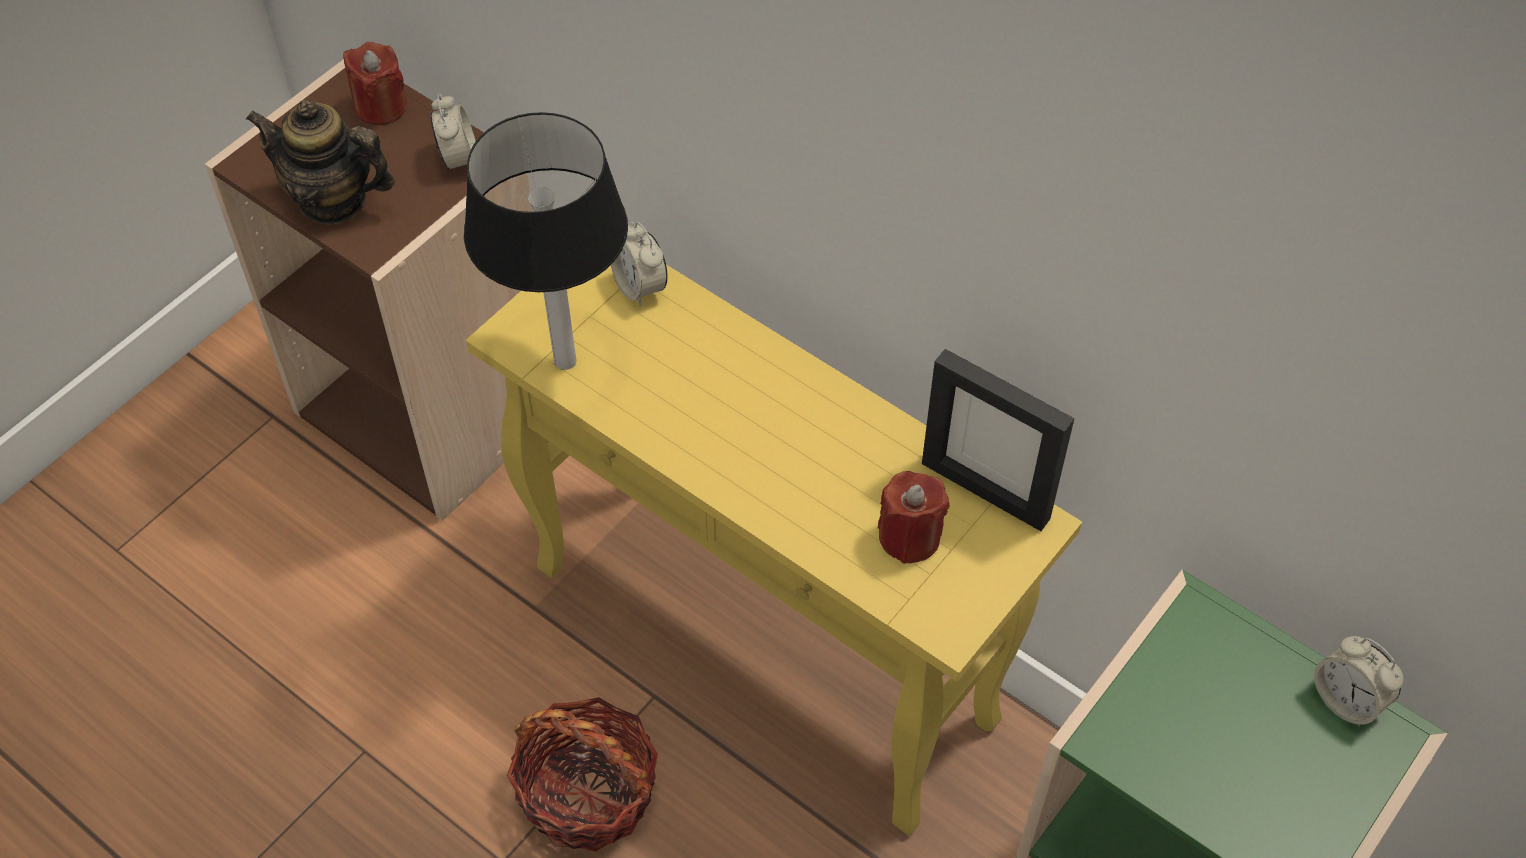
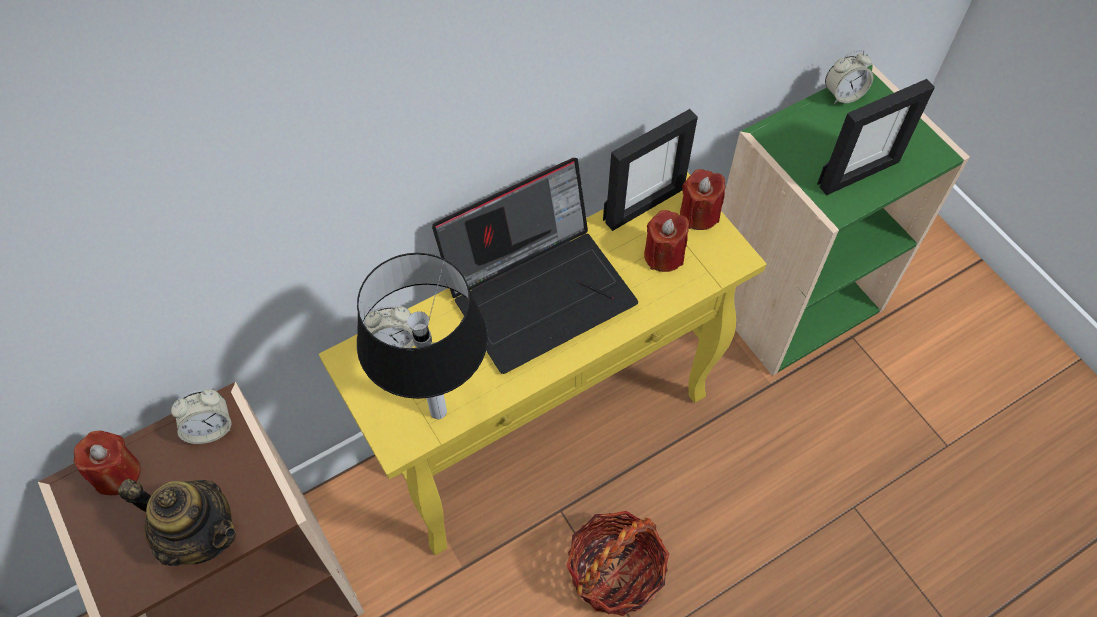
camera: 70 degrees left, 5 degrees up
teapot [246,99,395,225] -> teapot turned 105 degrees counterclockwise [118,479,236,566]
alarm clock [430,94,476,170] -> alarm clock turned 150 degrees clockwise [171,389,231,444]
none -> laptop [432,158,638,374]
none -> red candle [680,169,725,230]
none -> picture frame [817,79,935,195]

